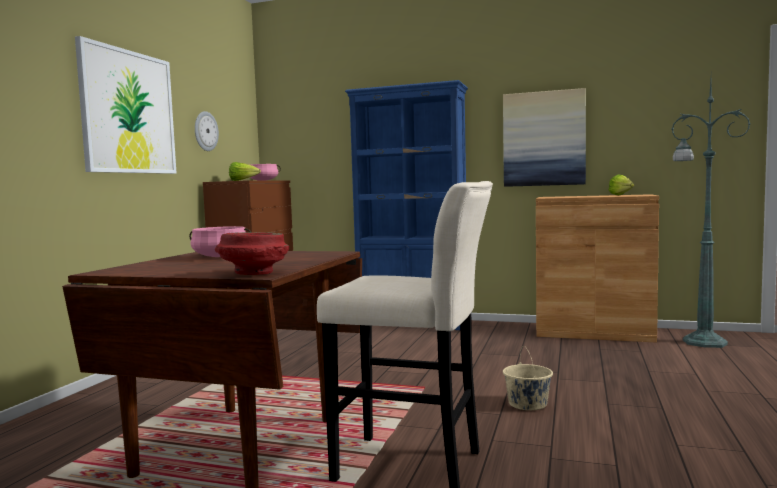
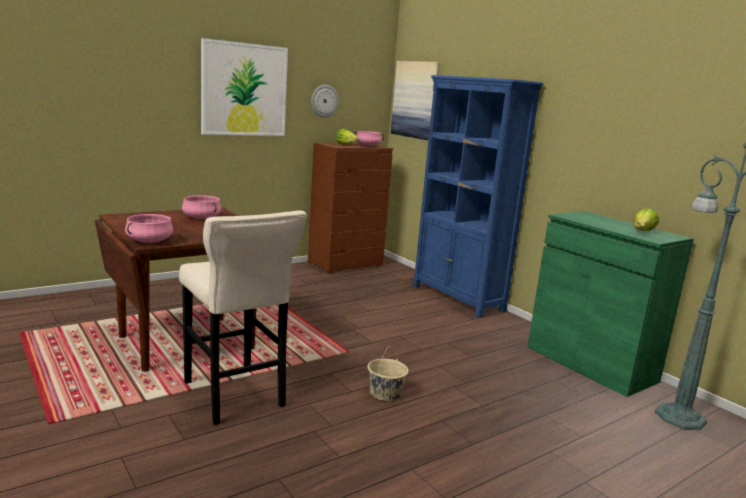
camera: 35 degrees right, 10 degrees up
red bowl [215,232,289,275] -> pink cooking pot [125,214,173,243]
picture [503,88,586,187] -> picture moved to [391,61,441,141]
brown cabinet [536,194,659,343] -> green cabinet [527,211,694,397]

